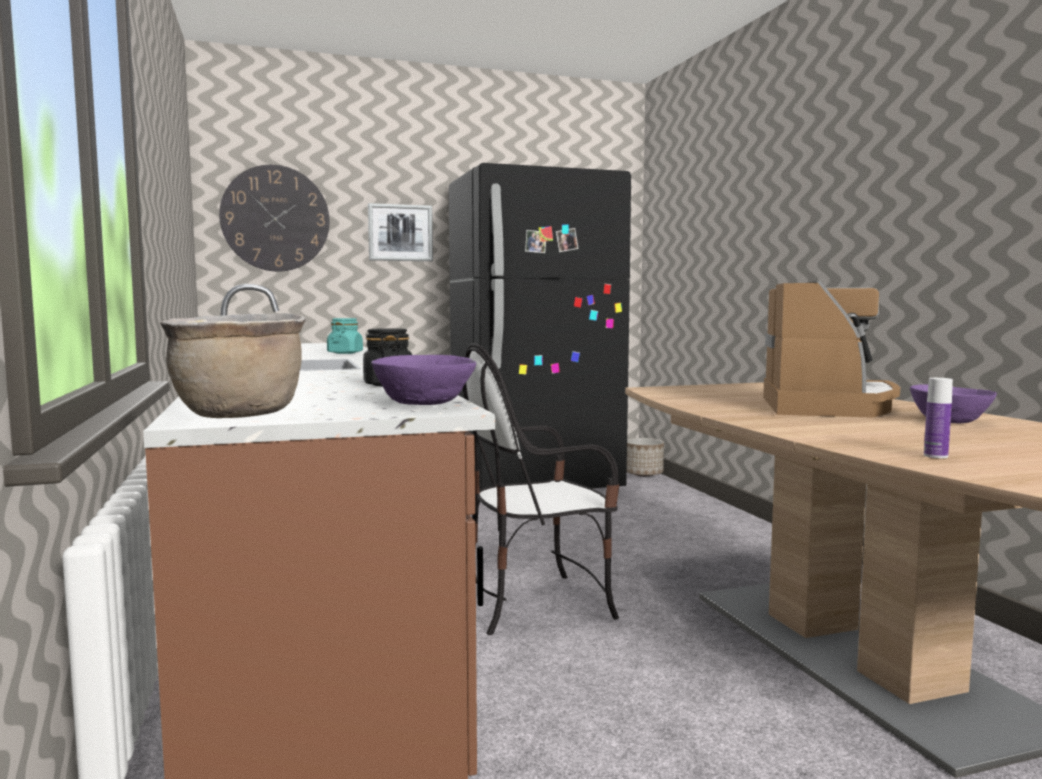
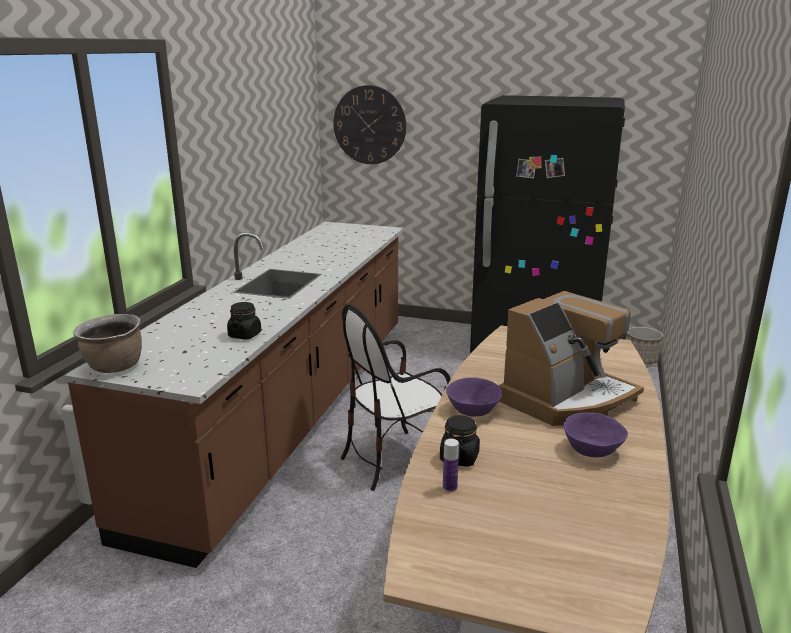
camera: 35 degrees right, 15 degrees up
turquoise jar [327,318,363,354] -> none
picture [368,203,433,261] -> none
purple bowl [371,355,476,405] -> purple bowl moved to [446,377,502,417]
chair [463,343,619,635] -> chair turned 45 degrees counterclockwise [341,305,451,491]
none -> black jar [440,415,480,467]

